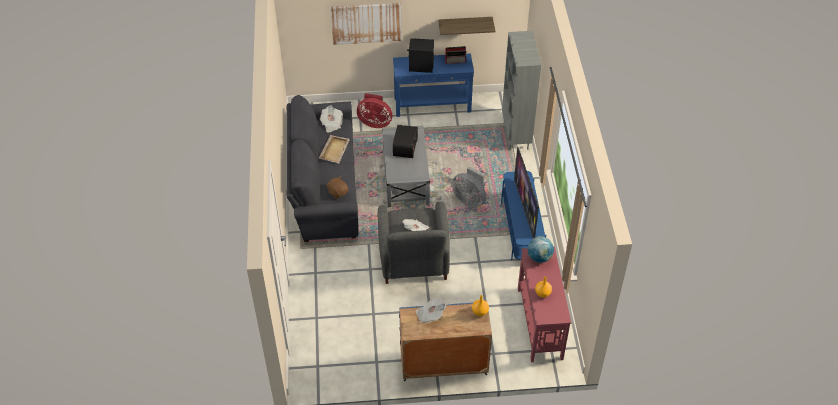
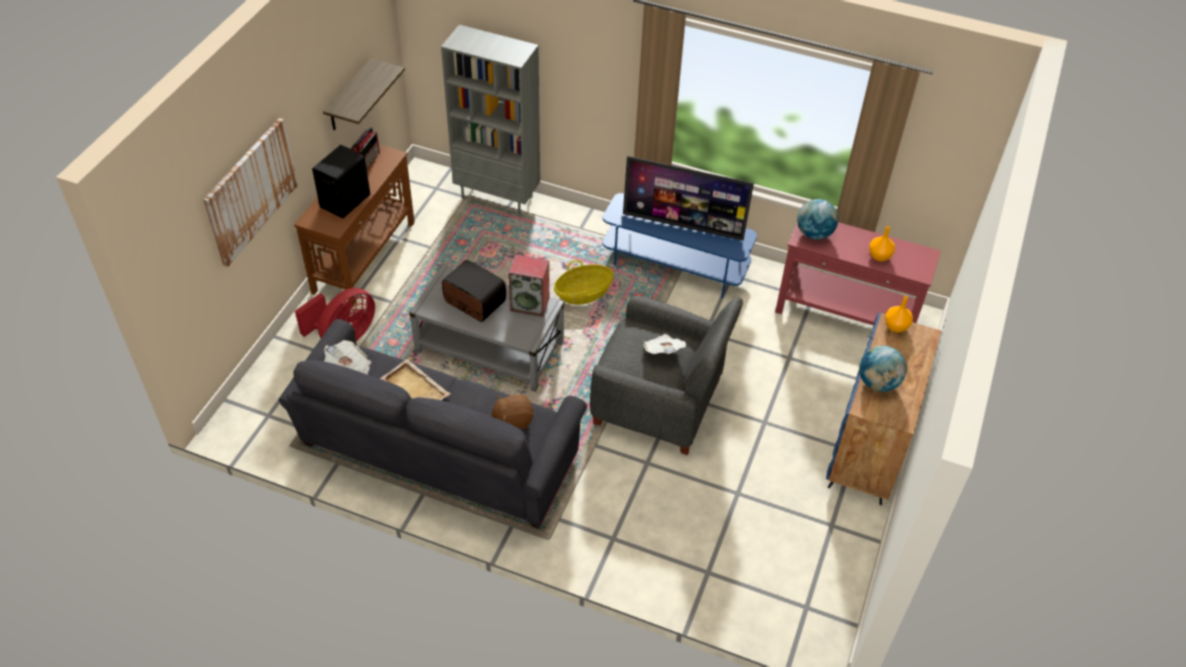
camera: 65 degrees left, 0 degrees up
blue console table [393,53,474,117] -> brown console table [294,145,415,306]
newspaper [416,299,446,323] -> globe [859,346,907,392]
grey fan [452,166,486,207] -> basket [554,260,613,305]
none -> speaker [508,254,549,317]

